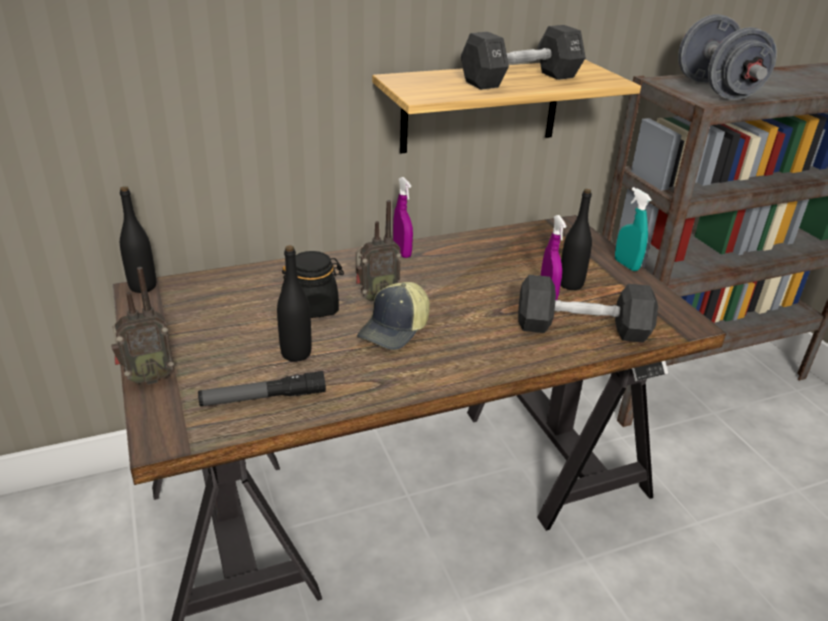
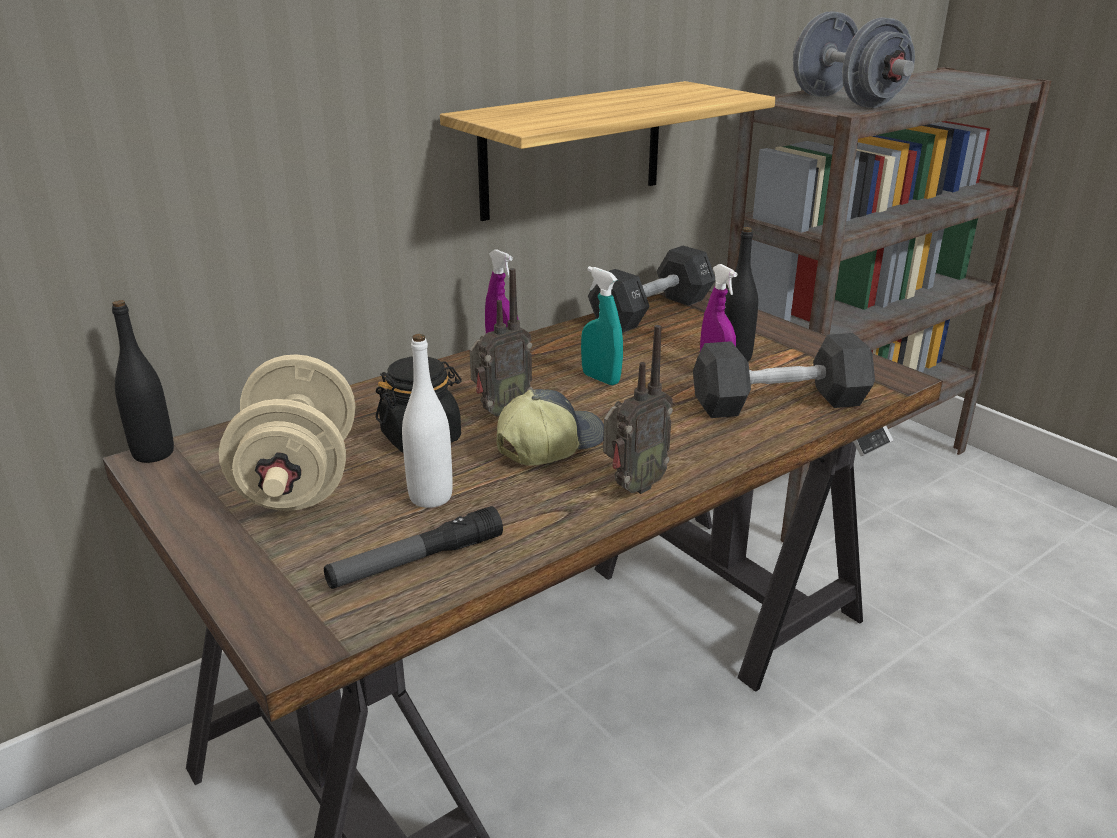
camera: 15 degrees left, 5 degrees down
radio [111,267,174,385] -> radio moved to [603,325,673,494]
black bottle [277,245,311,362] -> white bottle [402,334,453,508]
cap [357,282,430,350] -> cap turned 150 degrees counterclockwise [496,389,604,466]
black dumbbell [461,25,586,90] -> black dumbbell moved to [588,246,715,333]
turquoise spray bottle [615,187,652,271] -> turquoise spray bottle moved to [581,266,623,385]
none -> beige dumbbell [219,355,355,511]

